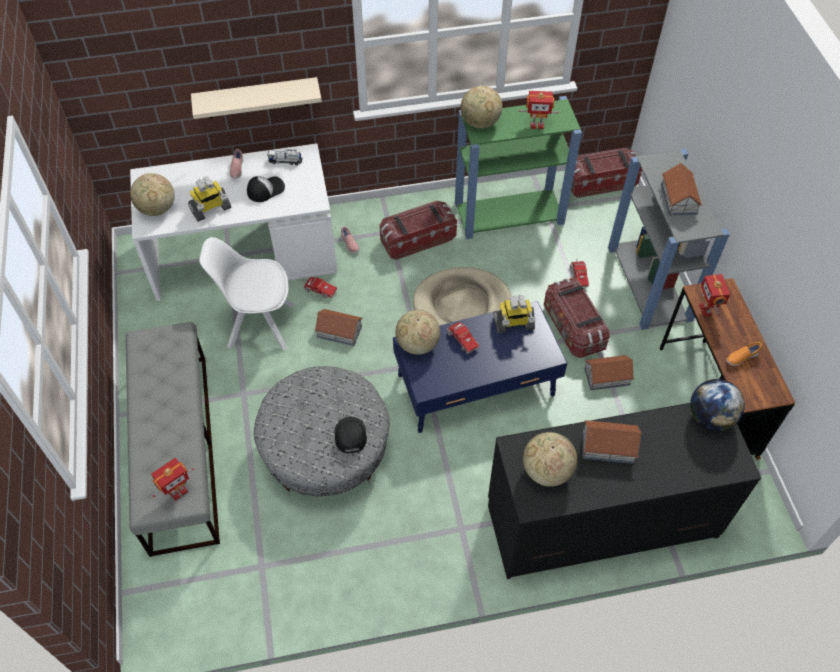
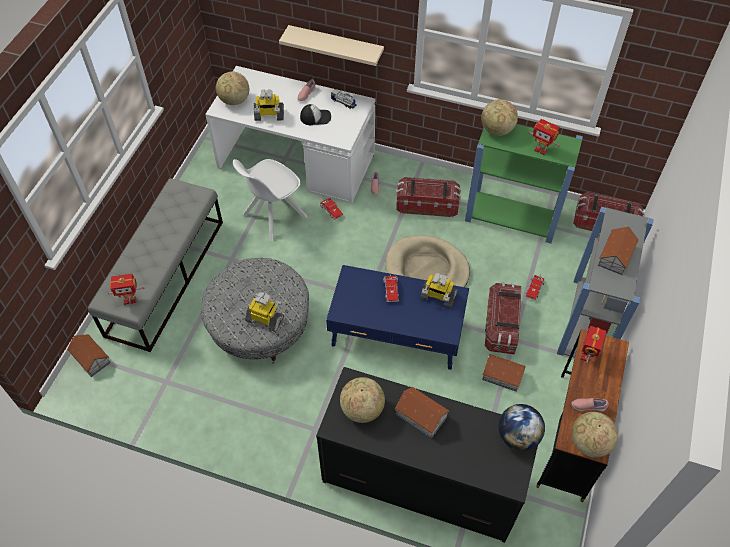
camera: 30 degrees right, 0 degrees up
white chair [199,237,295,351] -> white chair turned 75 degrees counterclockwise [233,159,307,241]
toy house [315,309,363,346] -> toy house moved to [67,334,111,377]
black cap [335,417,367,453] -> toy robot [245,292,284,332]
globe [395,310,440,355] -> globe moved to [571,412,618,458]
orange shoe [726,342,762,366] -> pink shoe [572,398,609,412]

